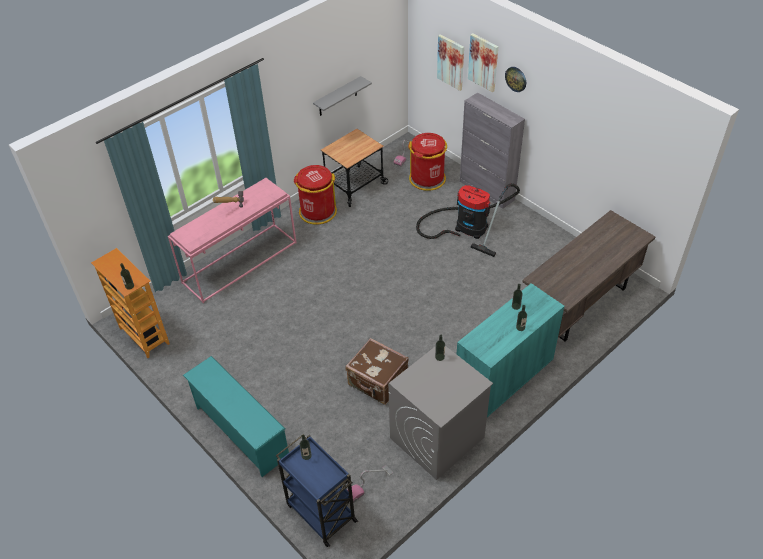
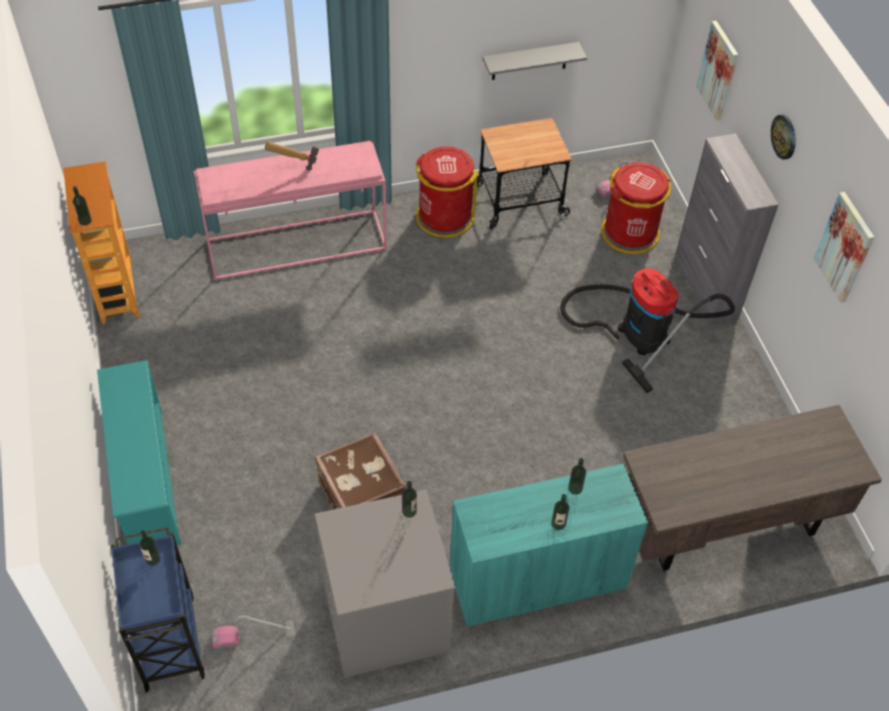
camera: 25 degrees right, 5 degrees up
picture [468,33,498,92] -> picture moved to [813,192,874,303]

